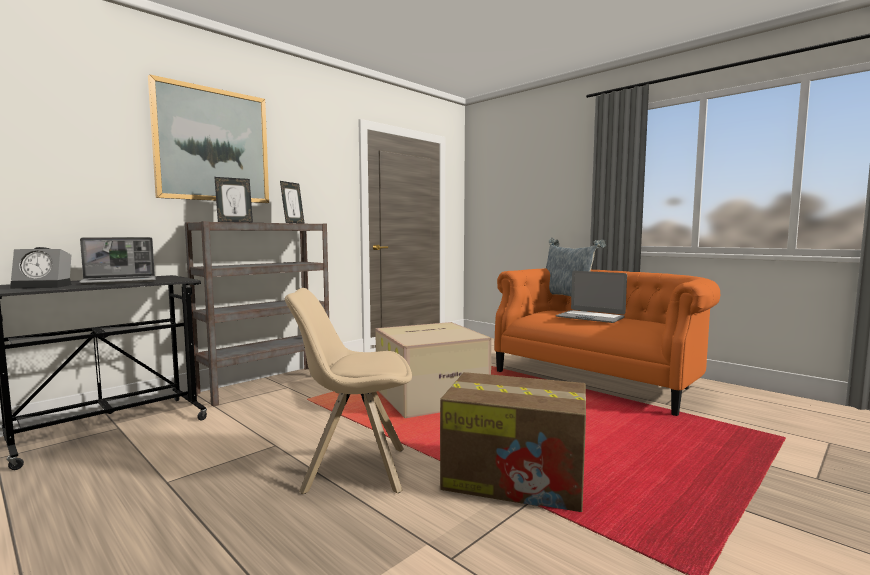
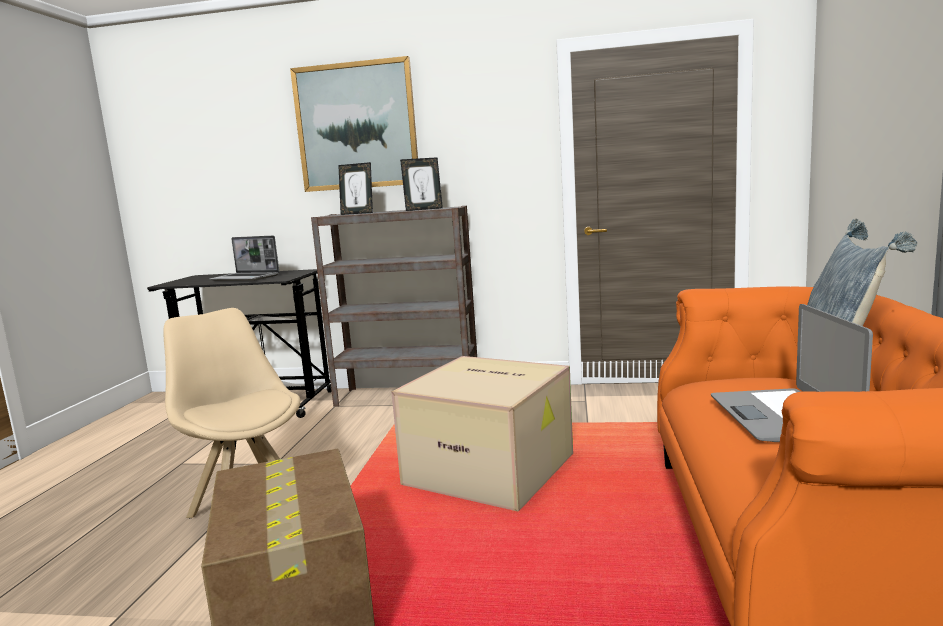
camera: 55 degrees right, 5 degrees up
alarm clock [10,247,72,289] -> none

